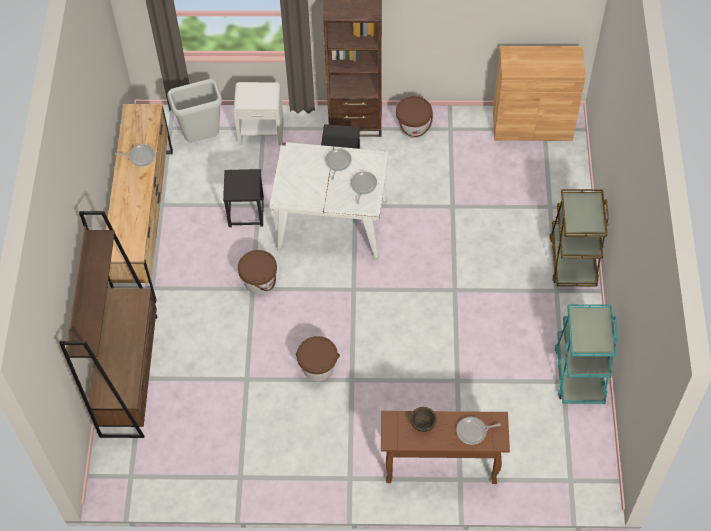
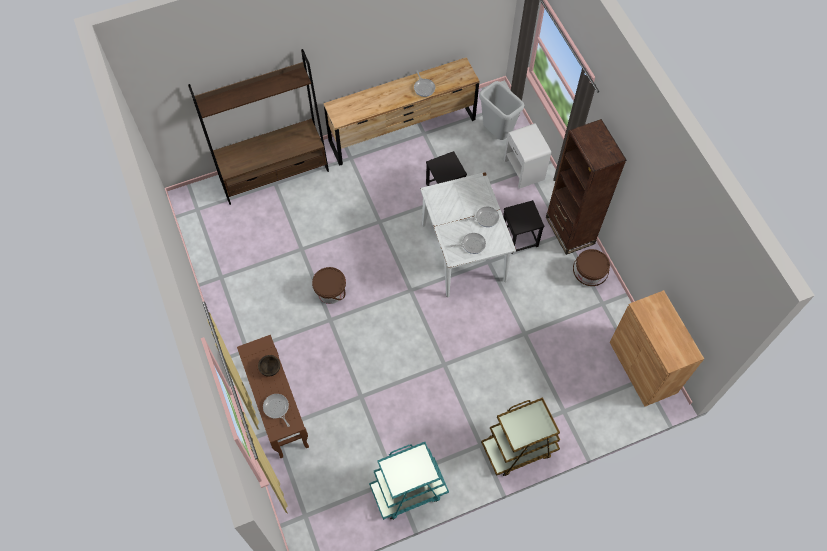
camera: 65 degrees right, 5 degrees up
brown bucket [238,250,277,294] -> none

